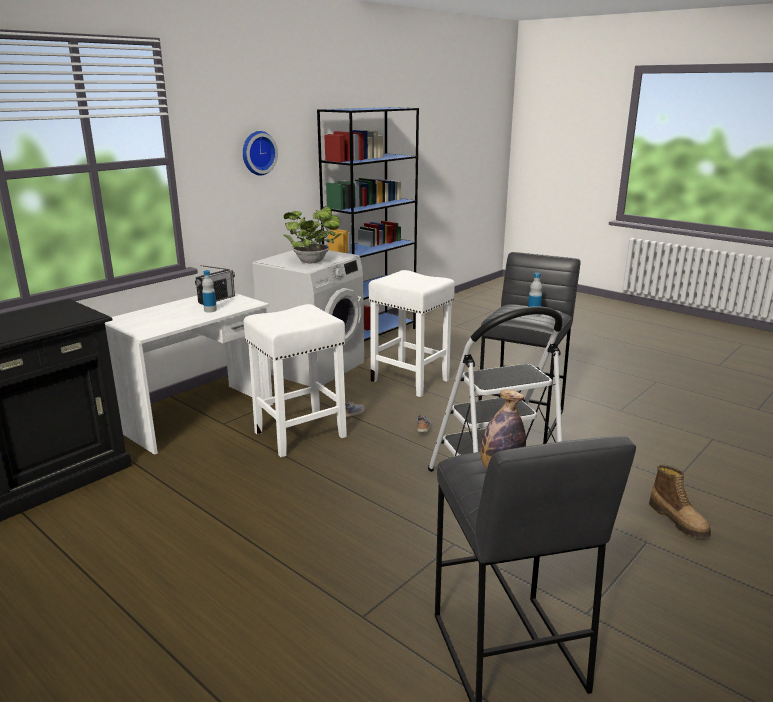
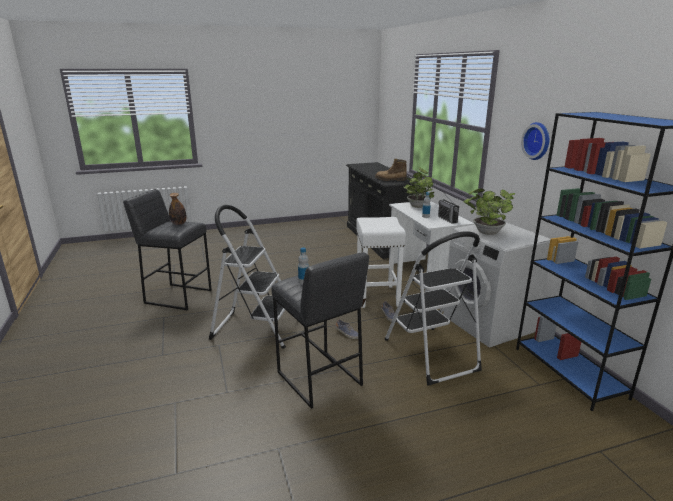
camera: 120 degrees right, 0 degrees up
white stool [369,270,455,397] -> step ladder [385,231,482,386]
boot [649,464,711,538] -> boot moved to [375,159,407,181]
none -> potted plant [403,167,434,208]

